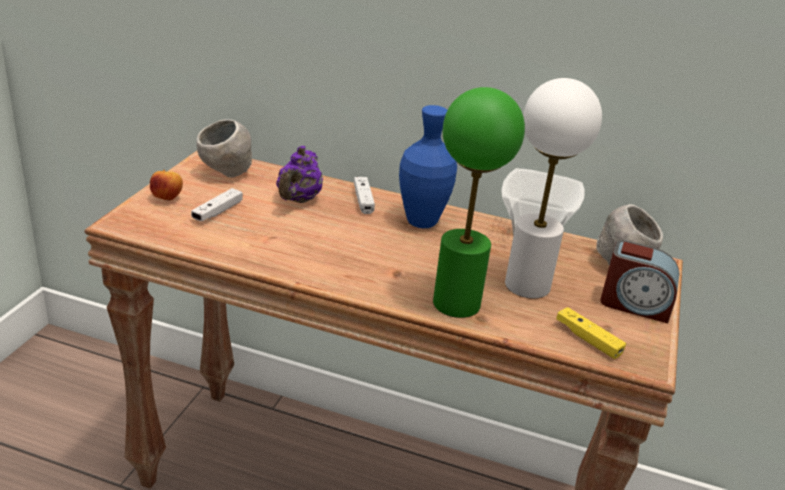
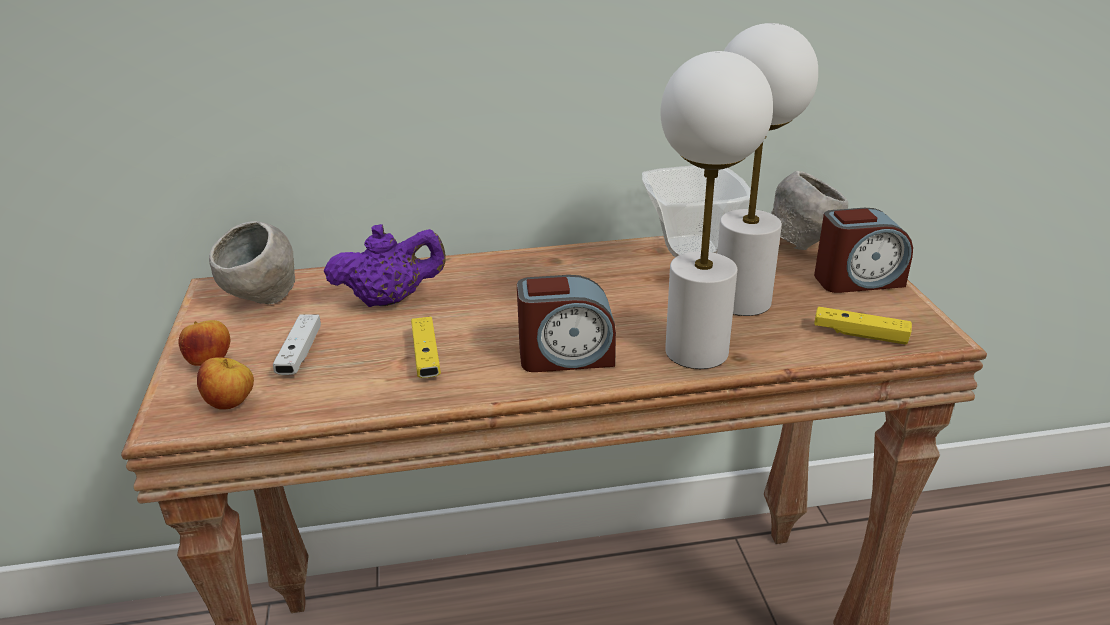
camera: 25 degrees left, 0 degrees up
purple teapot [276,146,323,203] -> purple teapot turned 90 degrees counterclockwise [324,224,446,307]
white game controller [354,177,375,214] -> none
blue vase [399,105,457,228] -> none
green table lamp [433,87,525,318] -> white table lamp [660,51,773,369]
none -> apple [197,357,254,410]
none -> yellow game controller [411,317,441,378]
none -> alarm clock [517,275,616,372]

